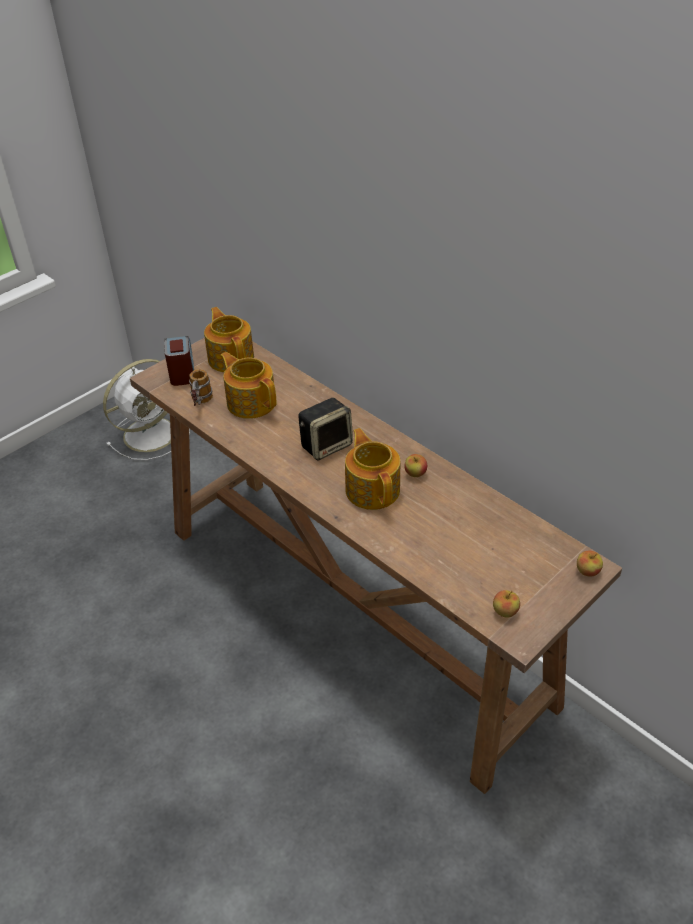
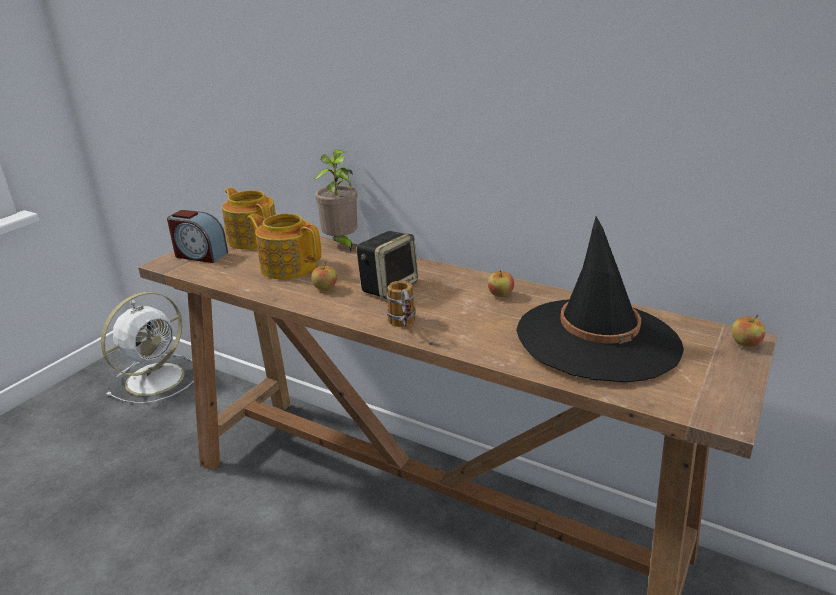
camera: 15 degrees left, 15 degrees down
alarm clock [164,336,194,386] -> alarm clock turned 135 degrees clockwise [167,210,228,263]
mug [189,369,213,406] -> mug moved to [386,281,416,327]
teapot [345,428,400,510] -> none
apple [493,590,520,618] -> apple moved to [311,262,337,291]
none -> potted plant [314,149,358,252]
none -> black hat [516,216,684,382]

